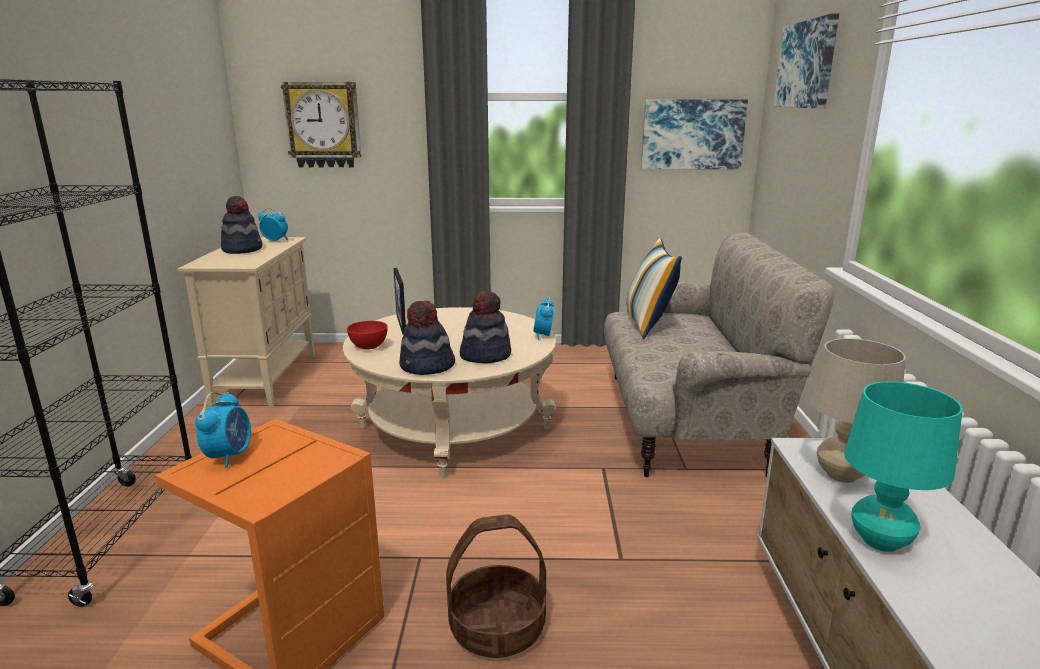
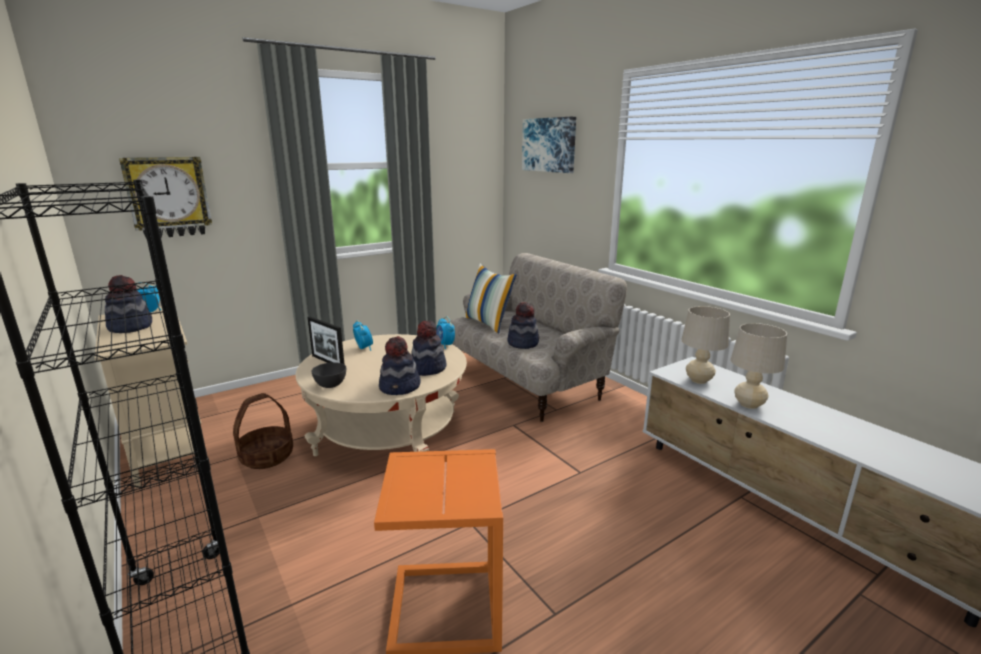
camera: 35 degrees left, 0 degrees up
alarm clock [195,392,251,468] -> alarm clock moved to [353,320,373,351]
red bowl [347,321,388,349] -> grey bowl [311,362,346,388]
basket [446,515,546,658] -> basket moved to [233,393,293,469]
picture [641,100,748,169] -> none
turquoise table lamp [844,381,963,552] -> beige table lamp [731,323,787,409]
none -> hat [507,302,539,349]

